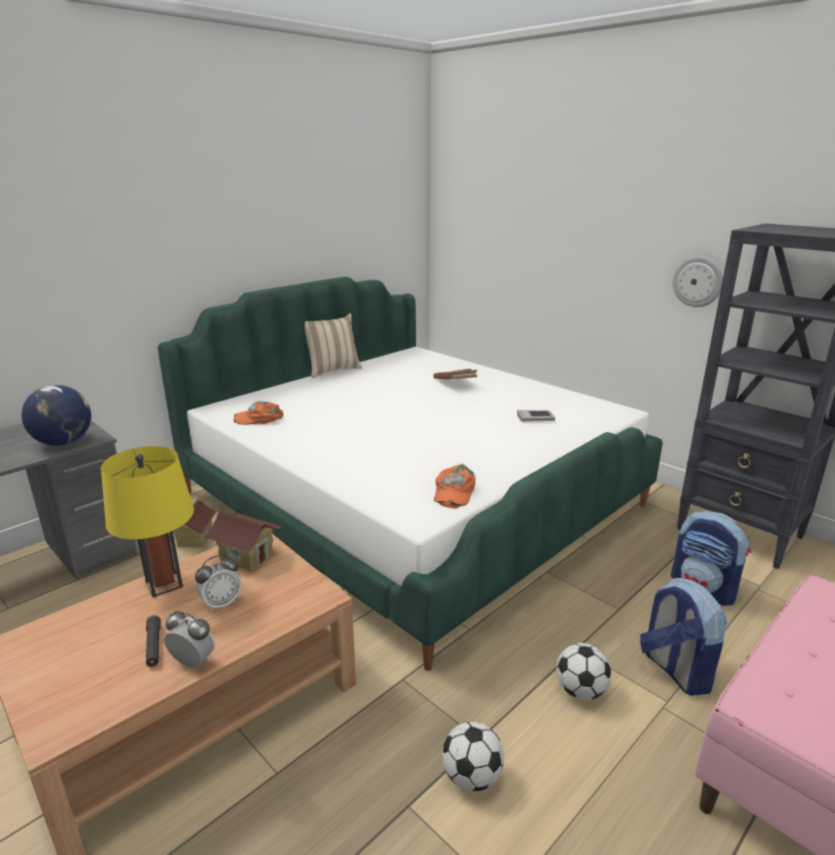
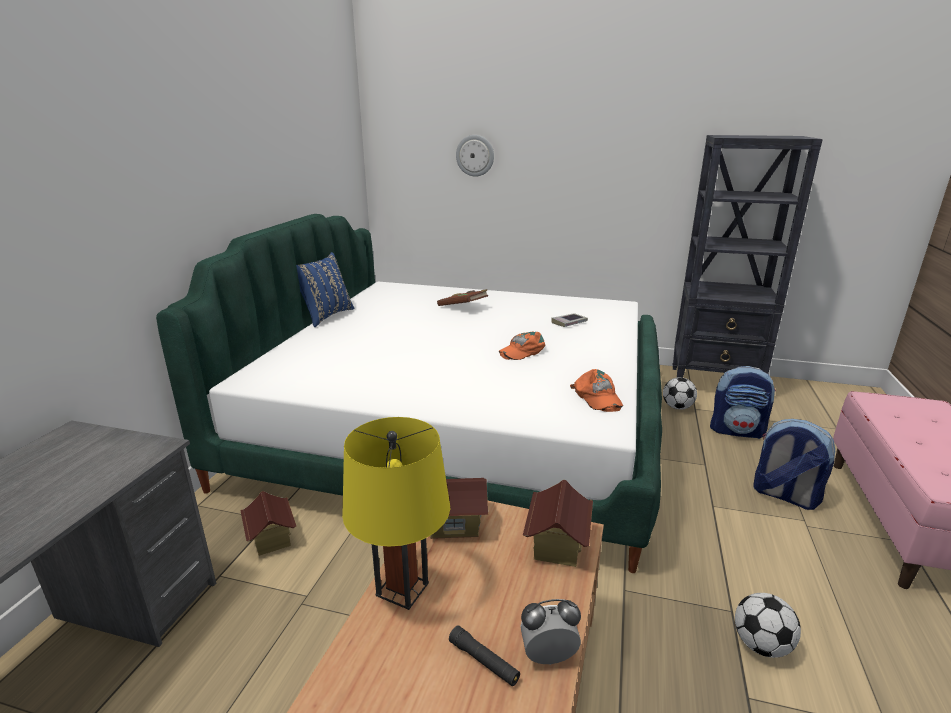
camera: 30 degrees left, 0 degrees up
globe [21,385,91,446] -> none
alarm clock [195,555,241,612] -> none
orange cap [234,401,283,425] -> orange cap moved to [498,331,545,360]
beige pillow [305,313,362,378] -> blue pillow [296,252,355,327]
football [556,643,611,700] -> football moved to [663,377,697,410]
wall clock [673,256,723,307] -> wall clock moved to [456,135,494,177]
none -> toy house [523,480,593,567]

